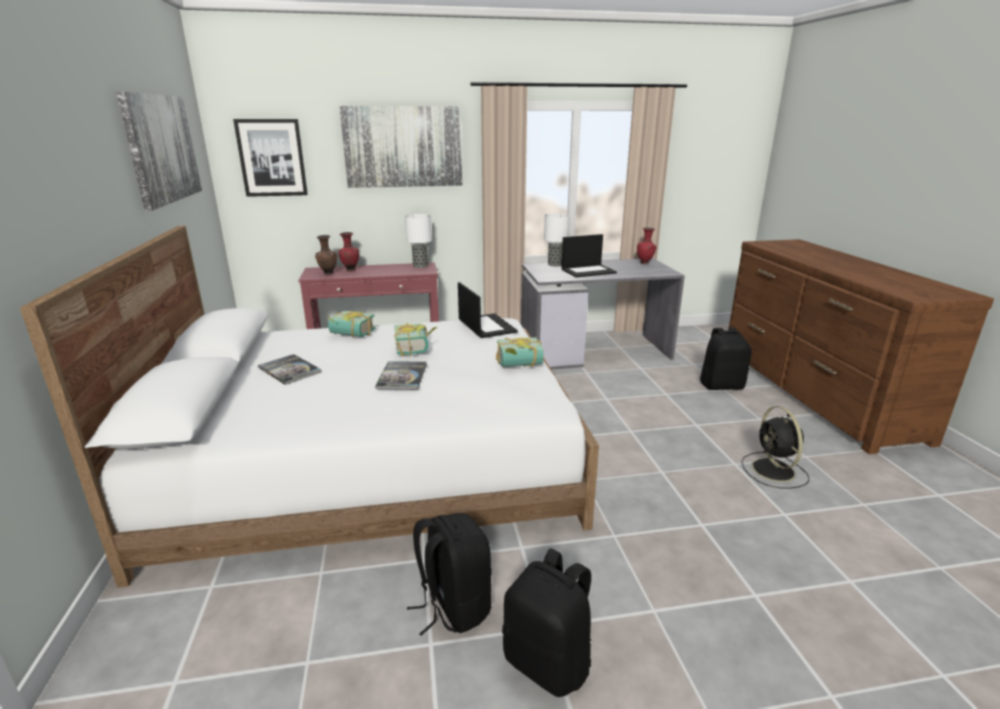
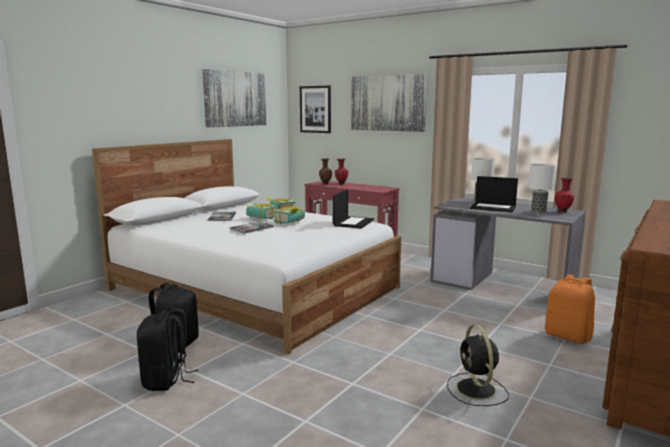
camera: 45 degrees right, 10 degrees down
table lamp [405,214,432,268] -> table lamp moved to [528,164,556,213]
book [496,337,544,367] -> book moved to [245,203,278,219]
black backpack [700,328,752,390] -> orange backpack [545,274,595,344]
black fan [741,406,809,488] -> black fan turned 45 degrees counterclockwise [447,325,509,406]

